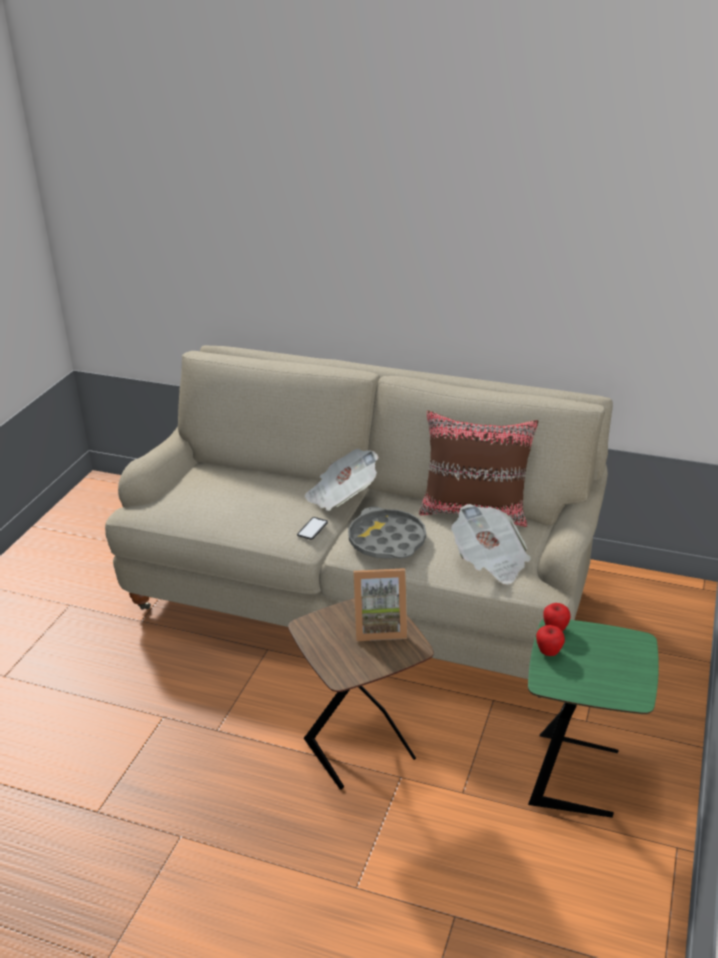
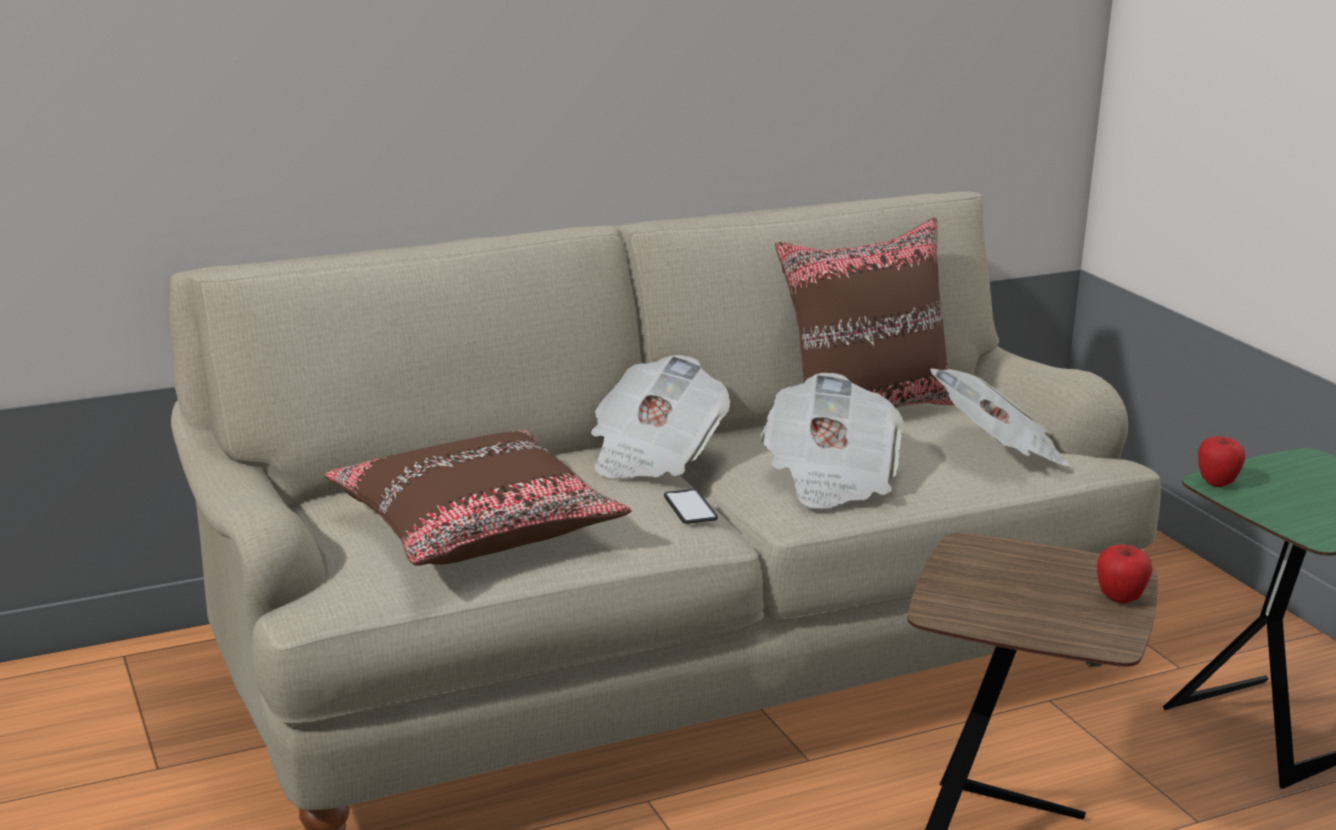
camera: 45 degrees left, 10 degrees down
grey tray [348,507,426,559] -> newspaper [761,373,904,509]
picture frame [353,568,407,641] -> none
apple [536,625,565,656] -> apple moved to [1097,544,1152,603]
none -> brown pillow [324,430,631,566]

